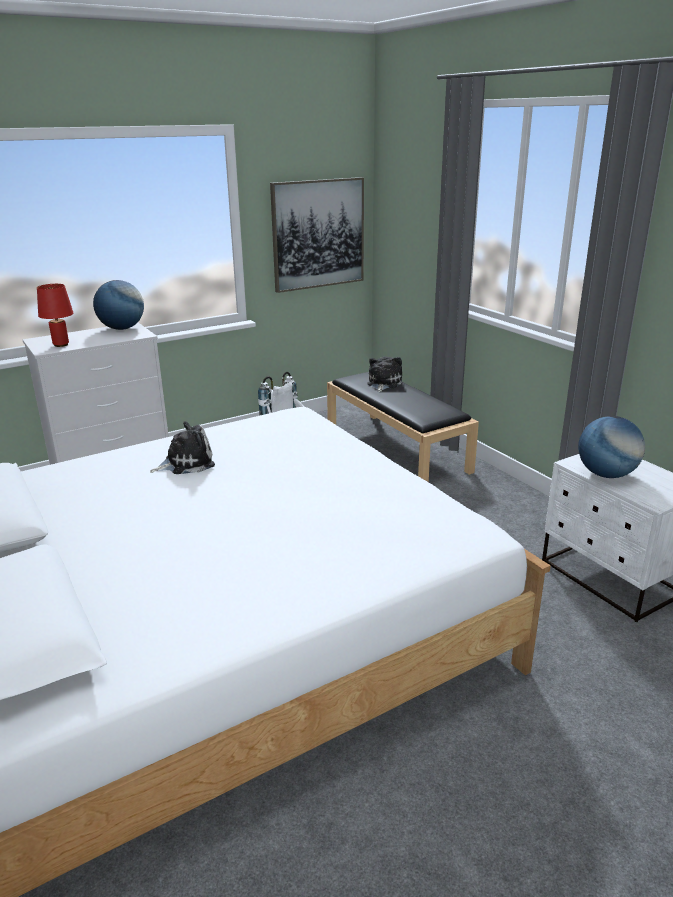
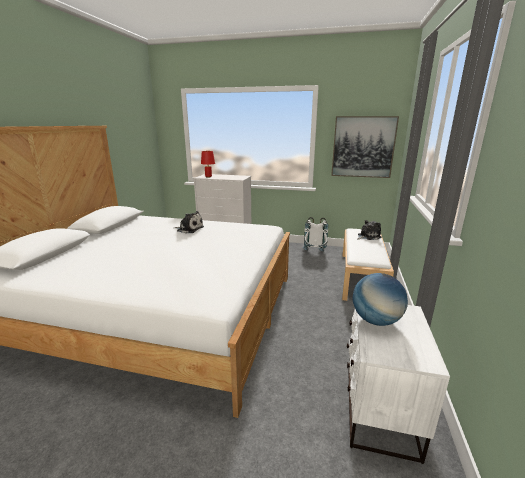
camera: 45 degrees right, 5 degrees down
globe [93,280,144,330] -> none
black bench [327,372,479,482] -> white bench [342,228,394,301]

